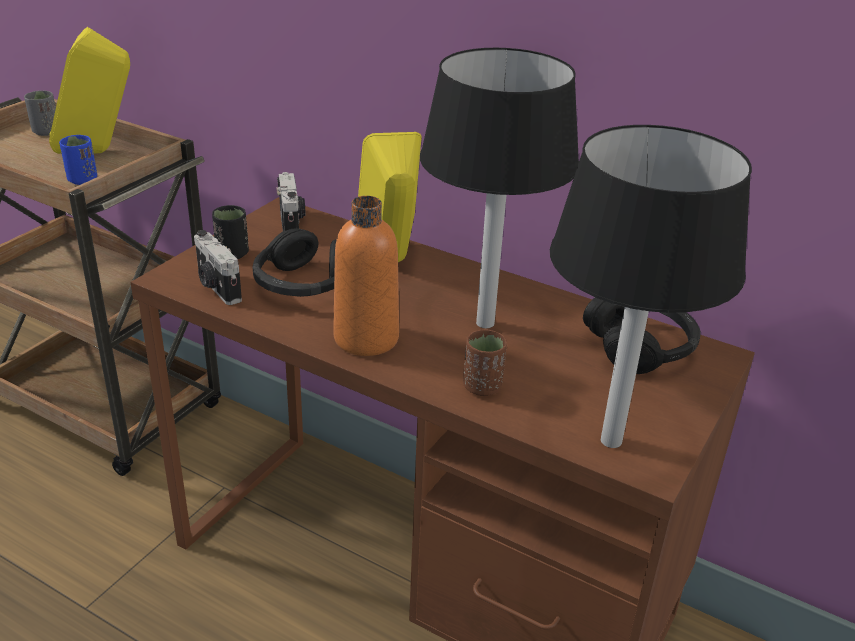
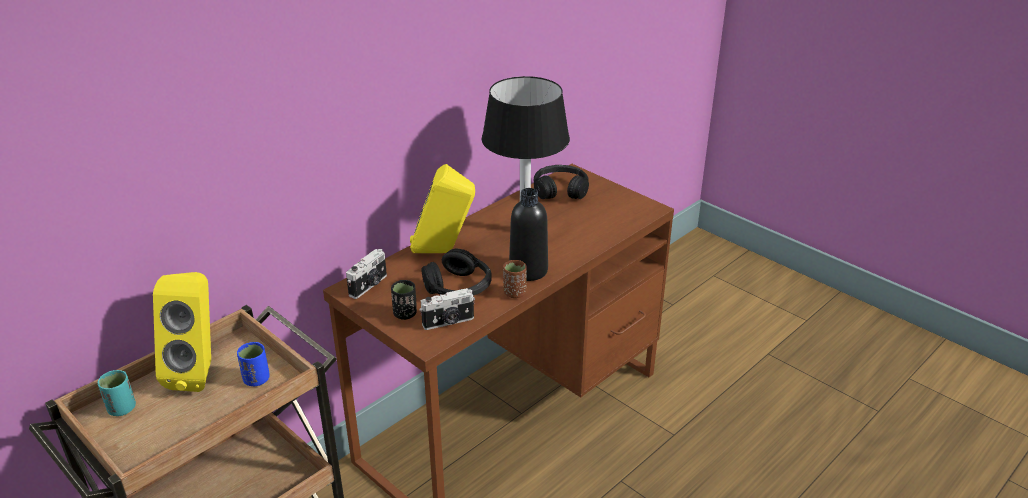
camera: 75 degrees left, 0 degrees up
grey cup [24,90,56,136] -> turquoise cup [97,370,136,416]
camera [276,172,306,231] -> camera turned 120 degrees clockwise [346,249,387,299]
orange bottle [333,196,399,356] -> black bottle [509,188,548,281]
brown cup [463,329,507,396] -> brown cup moved to [503,260,527,298]
black table lamp [550,125,752,448] -> none

